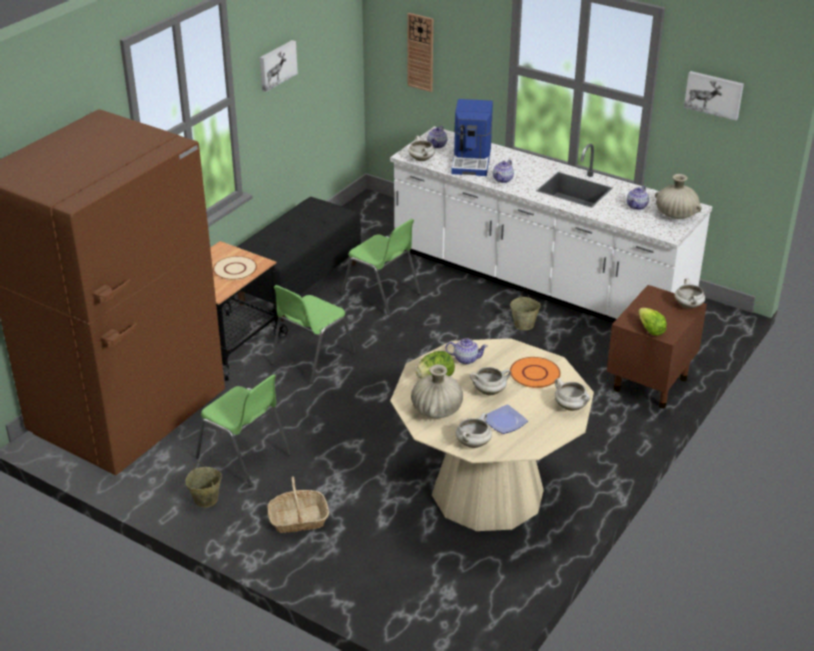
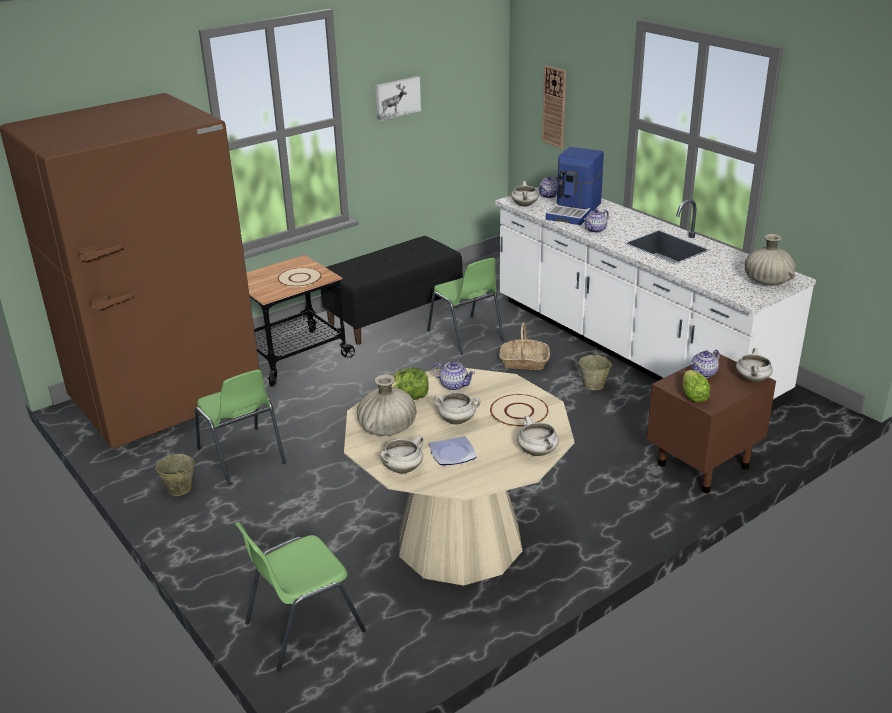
camera: 20 degrees right, 5 degrees down
basket [267,476,329,533] -> basket moved to [499,323,550,370]
green chair [271,285,356,384] -> green chair moved to [235,522,366,671]
orange plate [510,357,561,388] -> beige plate [490,394,549,427]
teapot [627,185,649,210] -> teapot moved to [691,350,720,378]
picture [684,71,744,121] -> none

